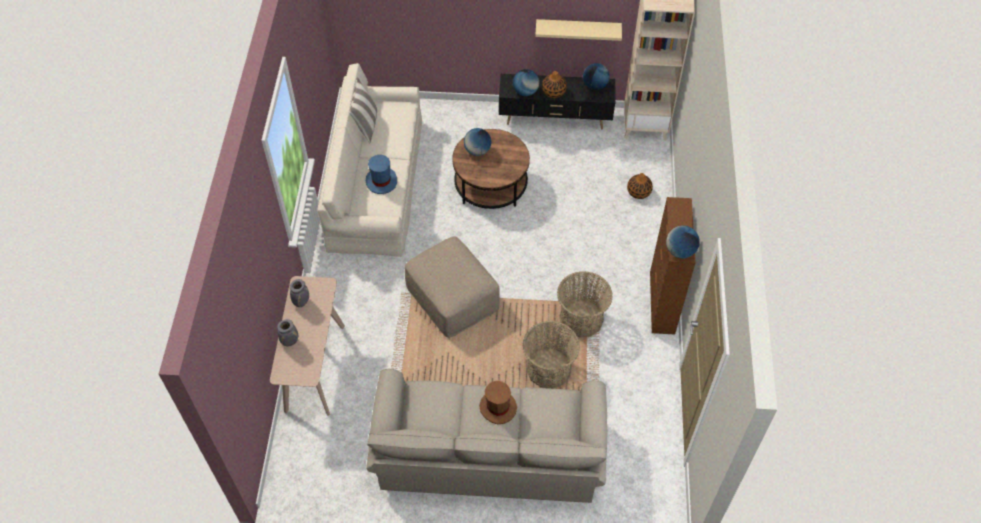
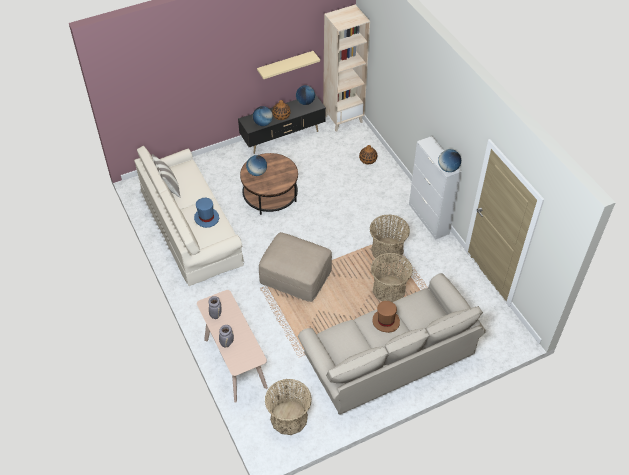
camera: 30 degrees left, 5 degrees down
brown cabinet [650,197,696,334] -> white cabinet [409,136,462,240]
none -> basket [265,379,312,435]

